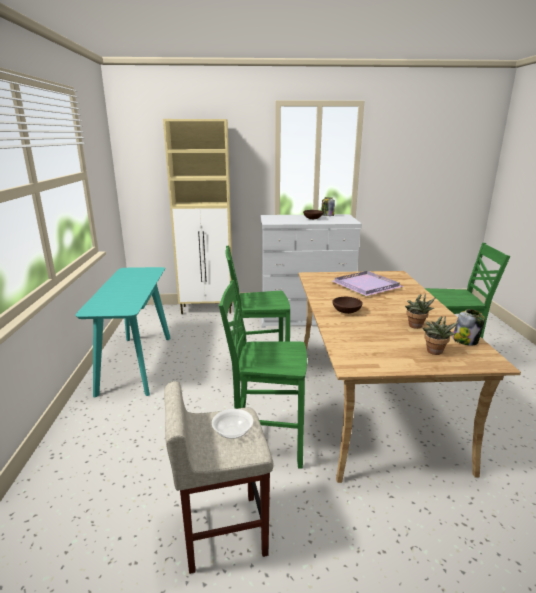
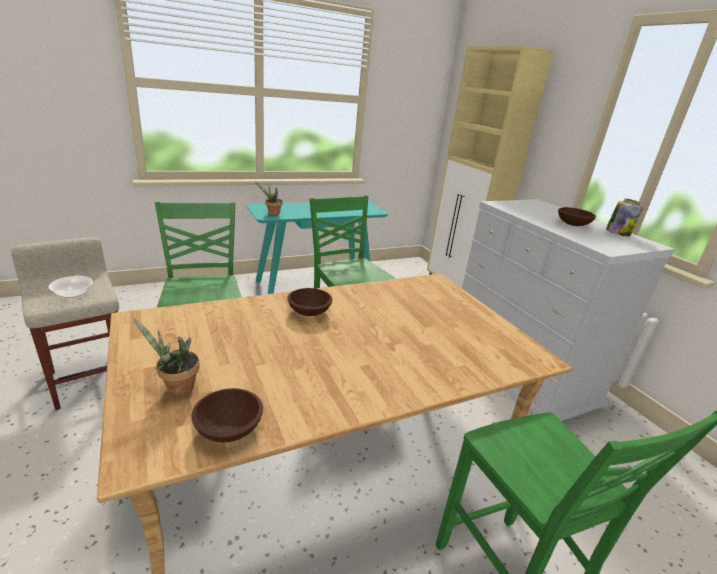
camera: 65 degrees right, 5 degrees up
purple tray [332,271,404,296] -> none
potted plant [405,293,436,329] -> potted plant moved to [255,182,283,216]
jar [452,309,485,346] -> brown bowl [191,388,263,442]

